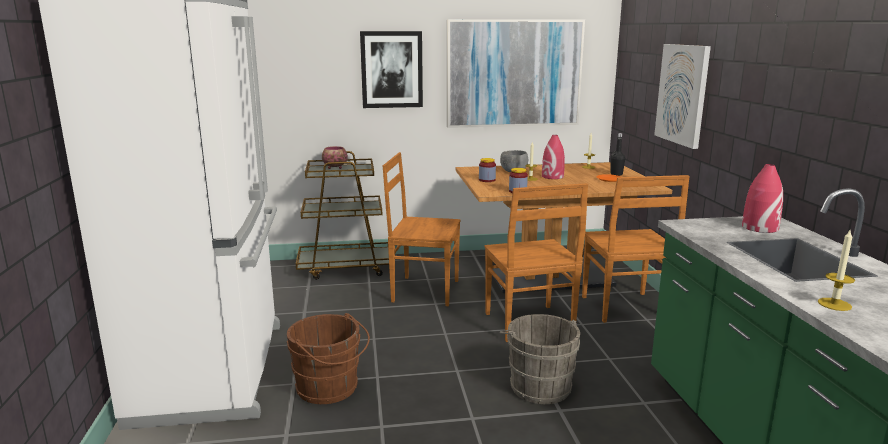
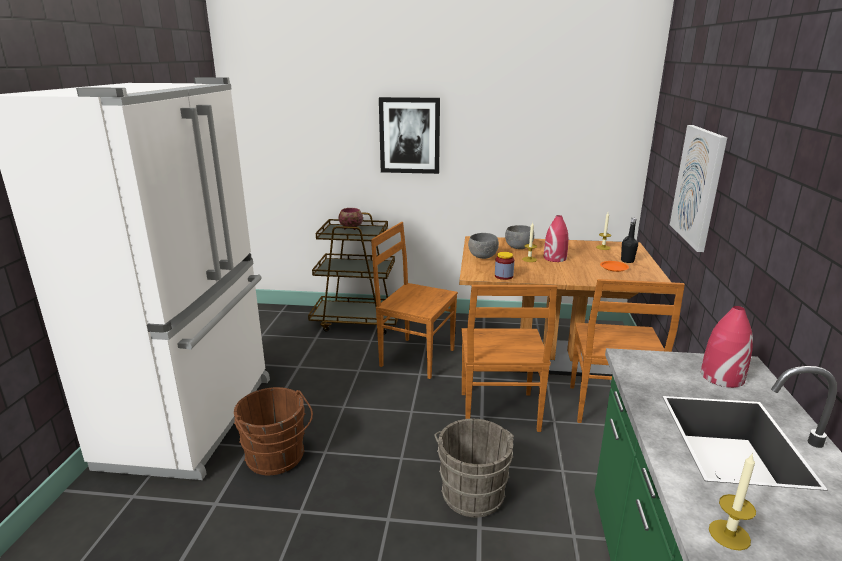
camera: 15 degrees right, 5 degrees up
picture [447,19,585,128] -> none
jar [479,158,496,182] -> grey bowl [468,233,499,259]

